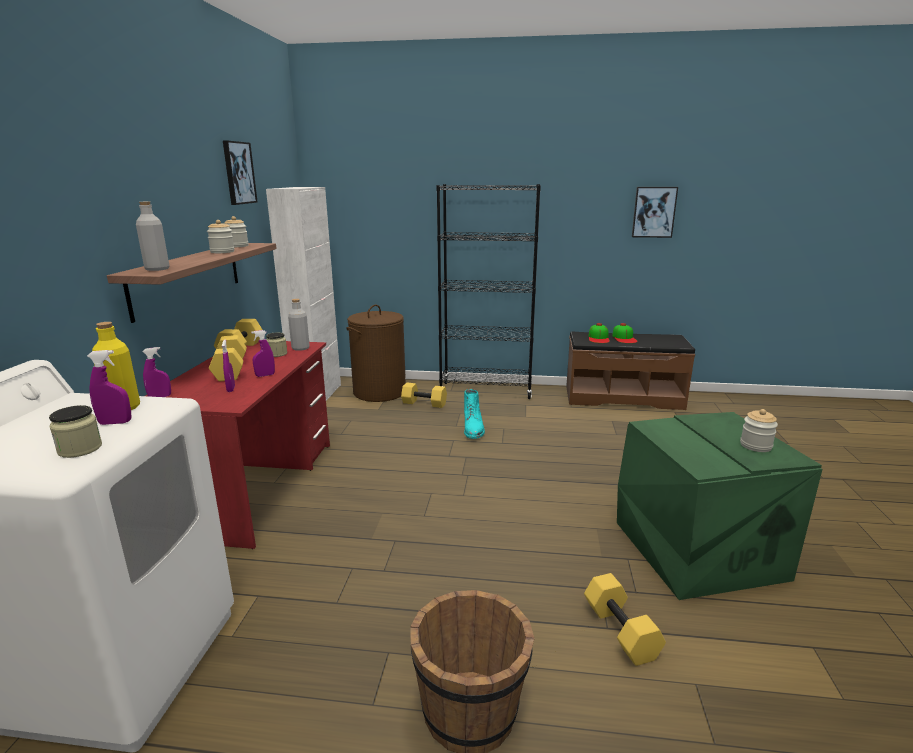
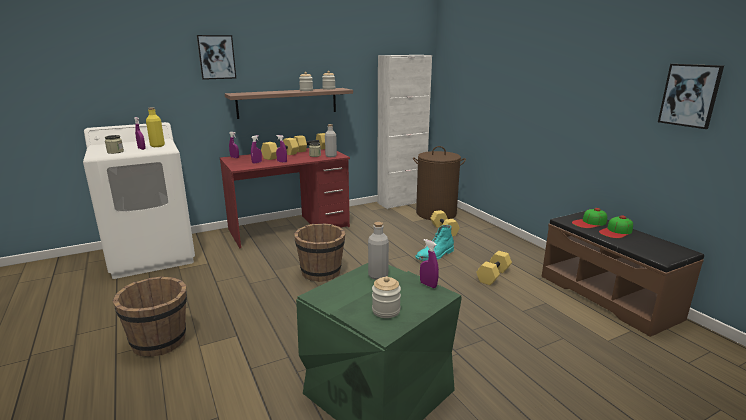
camera: 55 degrees right, 0 degrees up
grey bottle [136,202,169,271] -> grey bottle moved to [368,222,389,280]
picture [223,140,258,205] -> picture moved to [197,35,236,80]
black bookcase [436,184,541,399] -> none
yellow dumbbell [584,573,666,666] -> yellow dumbbell moved to [476,251,512,285]
none -> brown bucket [294,223,345,282]
none -> purple spray bottle [420,239,439,288]

